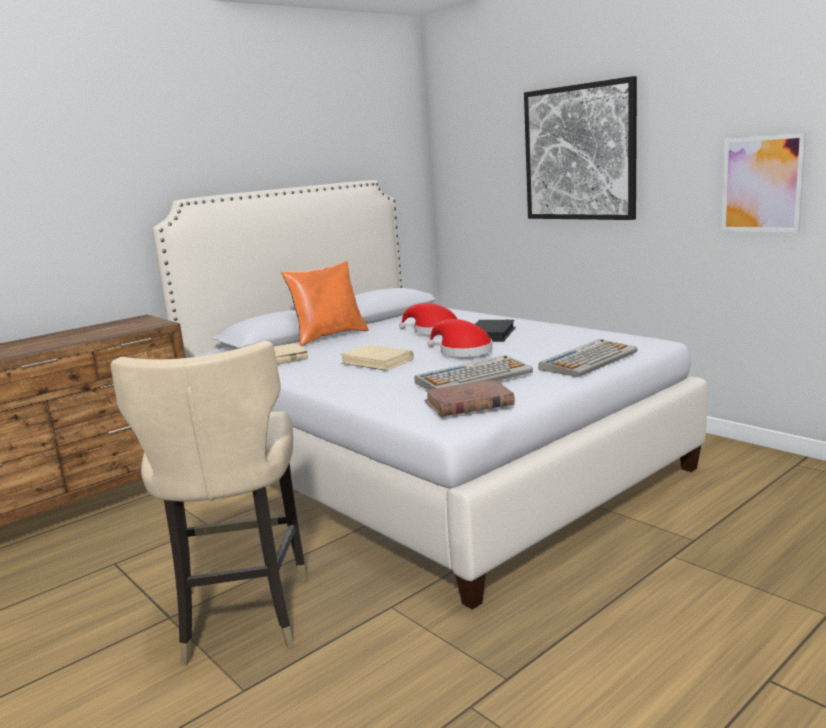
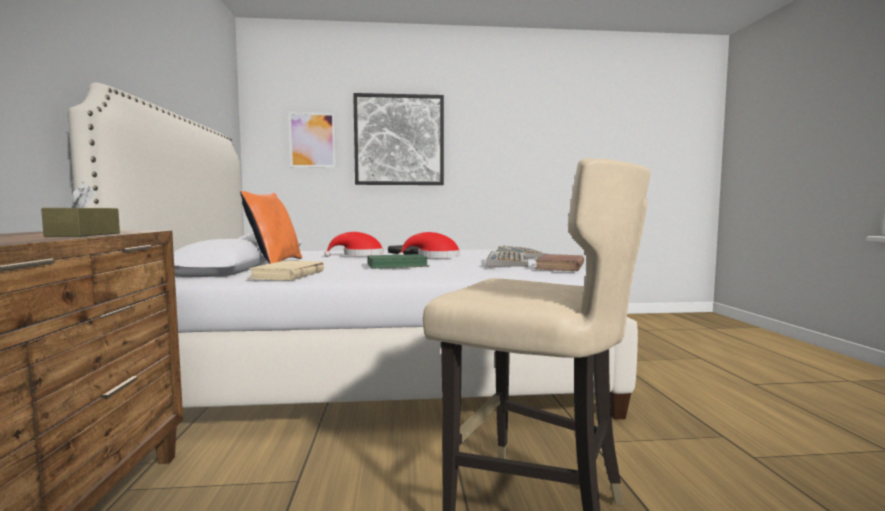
camera: 55 degrees left, 10 degrees down
beige book [340,345,414,371] -> green book [367,254,430,269]
picture [722,133,806,233] -> picture moved to [288,112,336,168]
none -> brown tissue box [41,182,120,237]

